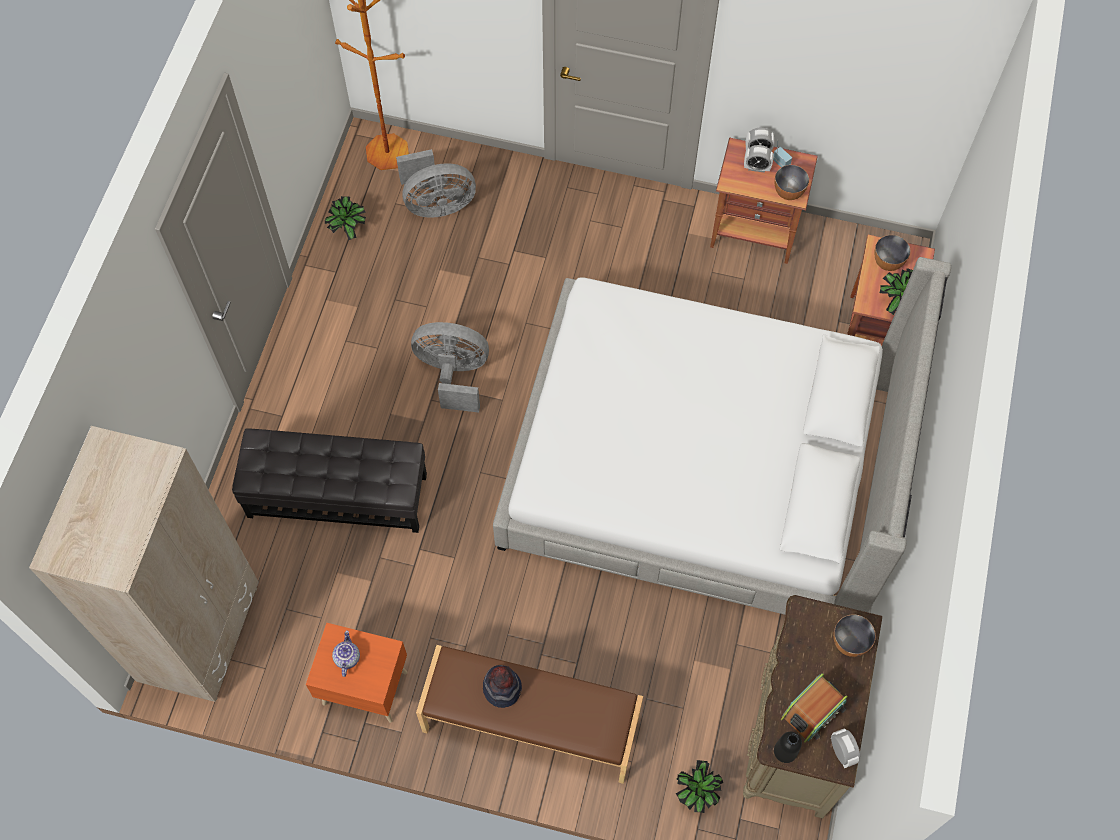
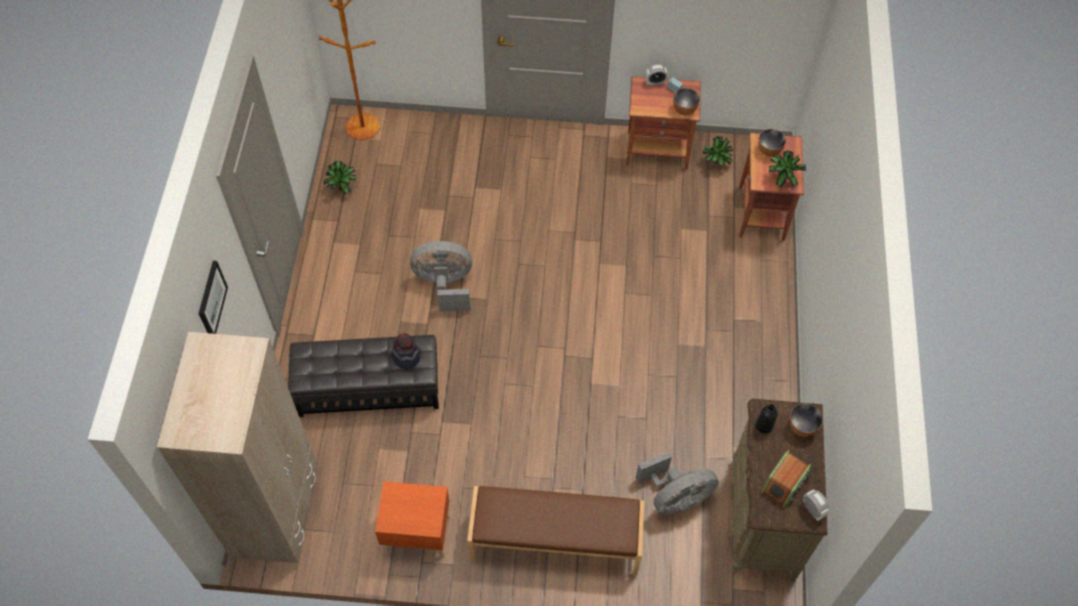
camera: 10 degrees left, 5 degrees down
teapot [332,630,360,677] -> none
grey fan [396,149,476,218] -> grey fan moved to [636,451,719,515]
hat [483,665,522,708] -> hat moved to [392,333,421,369]
bed [493,257,951,615] -> none
potted plant [676,760,723,813] -> potted plant moved to [702,136,733,166]
alarm clock [744,145,774,173] -> none
black bottle [774,732,802,763] -> black bottle moved to [755,404,778,434]
none -> picture [198,261,228,334]

